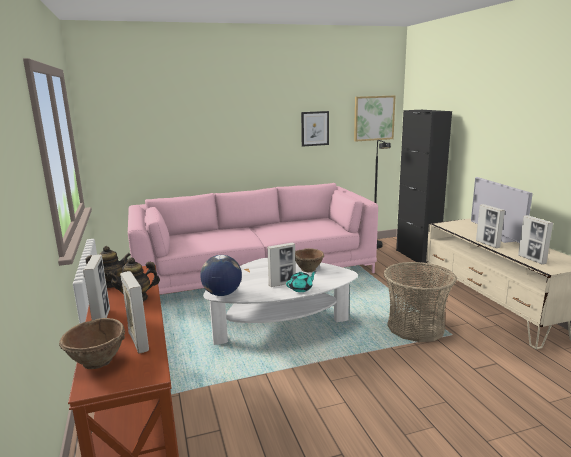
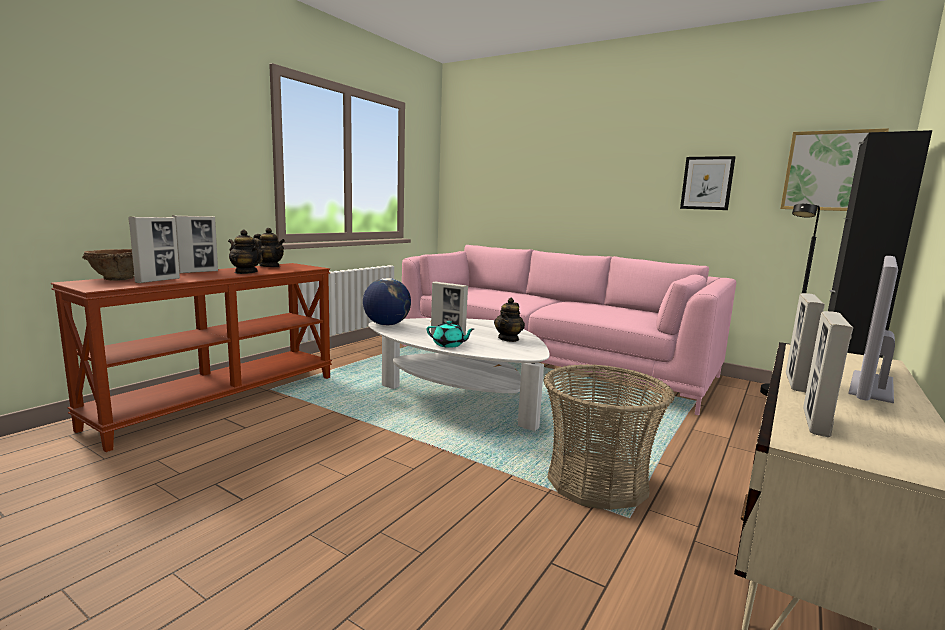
camera: 50 degrees right, 5 degrees down
brown bowl [295,248,324,272] -> teapot [494,298,525,342]

